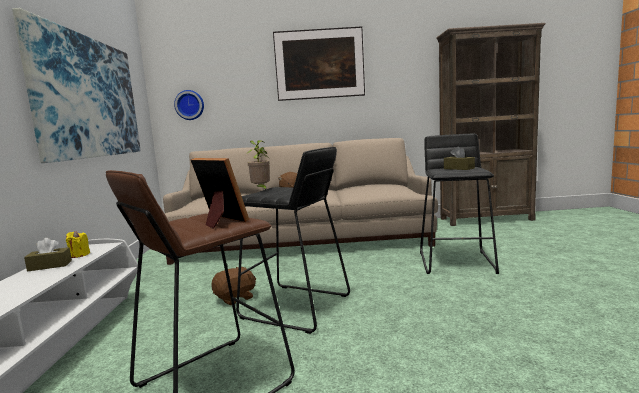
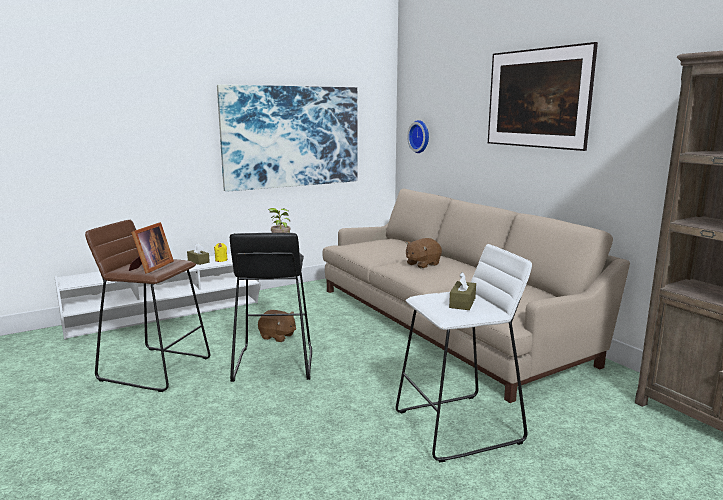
camera: 60 degrees right, 5 degrees up
black stool [420,134,499,274] -> white stool [396,244,532,462]

